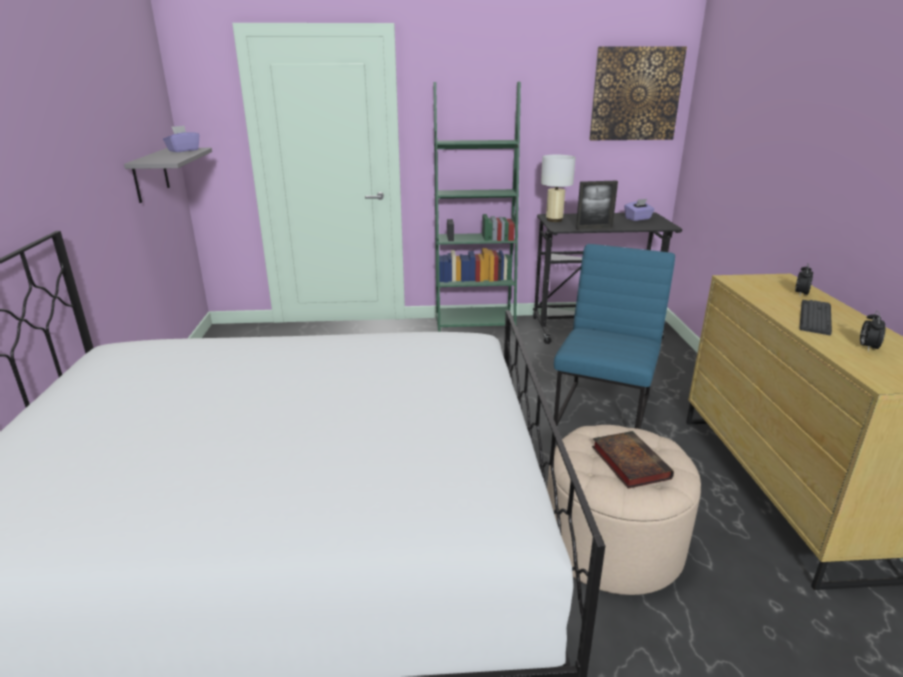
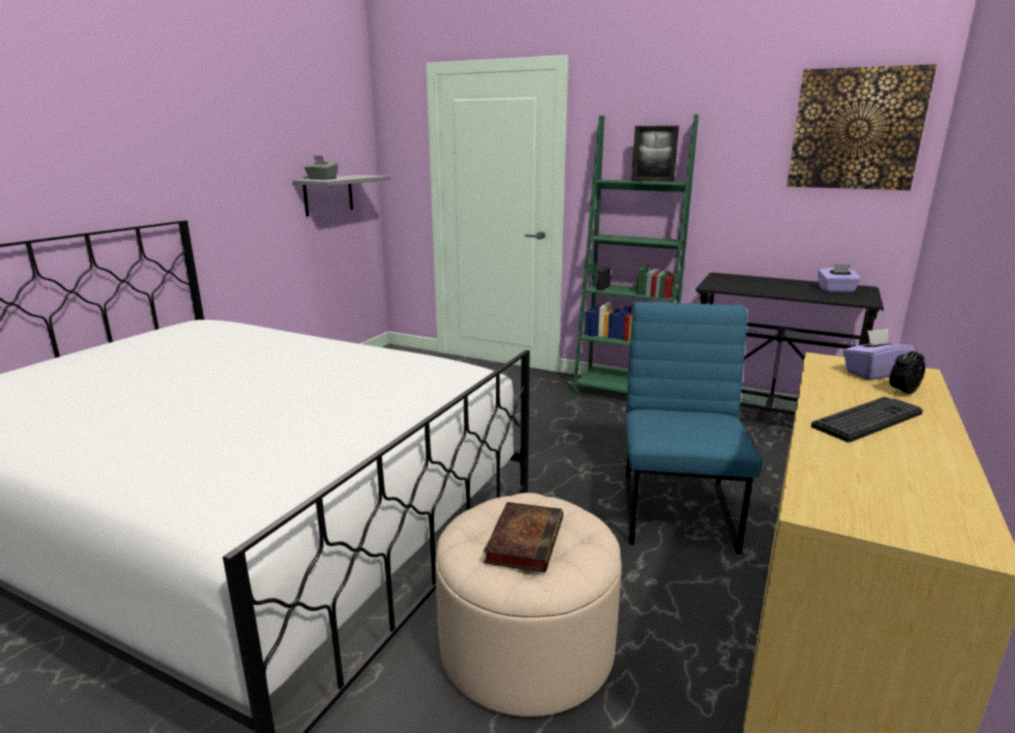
camera: 30 degrees right, 5 degrees down
purple tissue box [163,126,199,152] -> purple tissue box moved to [843,328,916,380]
white table lamp [541,155,575,222] -> none
blue chair [554,244,675,429] -> blue chair turned 45 degrees counterclockwise [625,302,762,554]
picture frame [576,180,618,230] -> picture frame moved to [632,126,679,182]
alarm clock [860,311,885,351] -> none
none -> grey tissue box [304,155,338,180]

